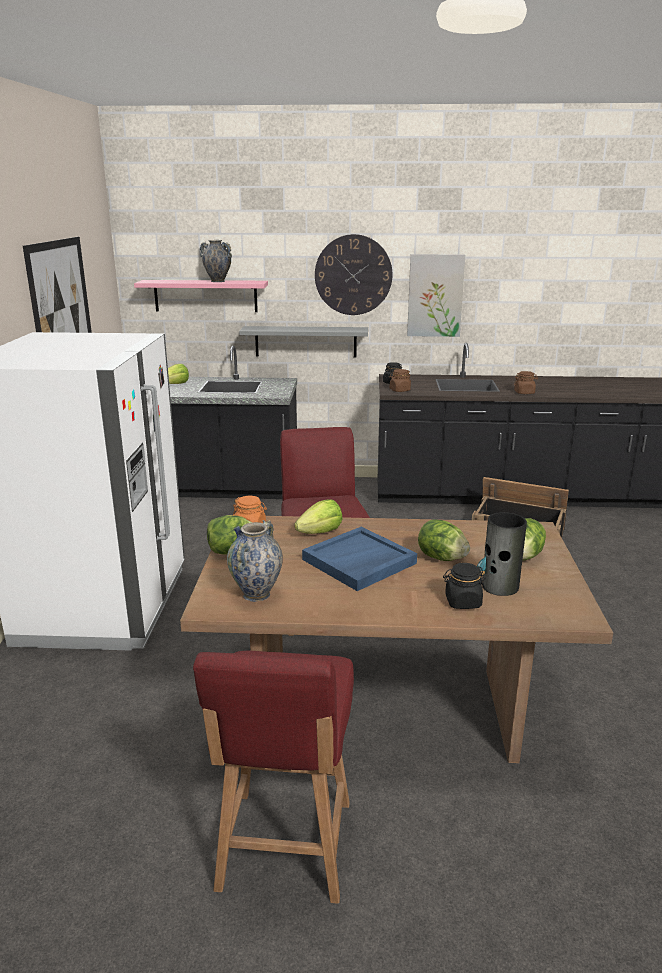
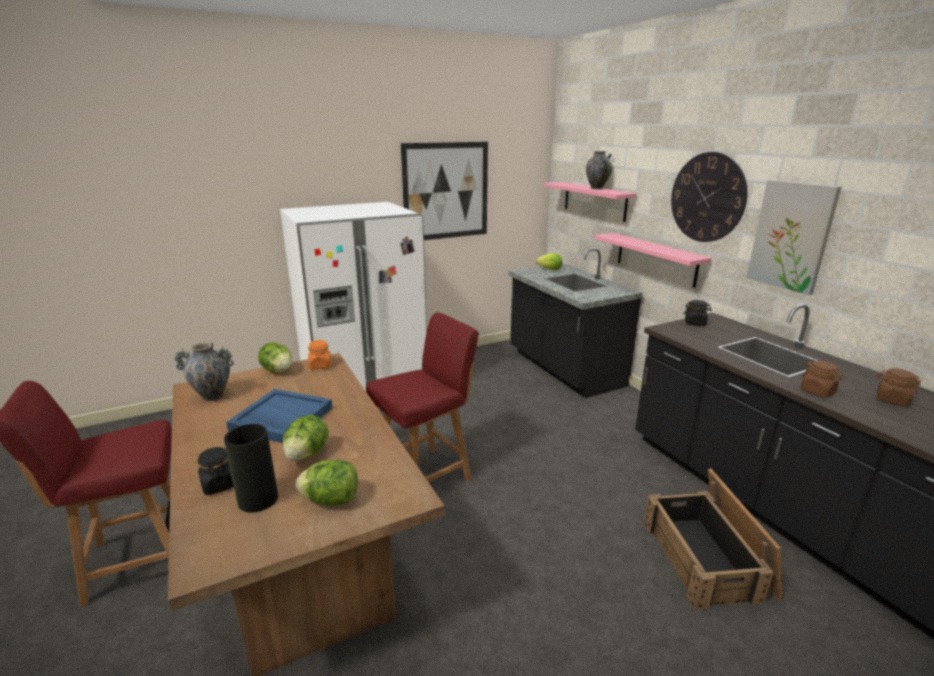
camera: 60 degrees right, 0 degrees up
grey shelf [239,326,368,358] -> pink shelf [595,233,712,288]
lettuce [294,499,343,534] -> none
brown jar [390,369,411,392] -> brown jar moved to [877,368,921,407]

